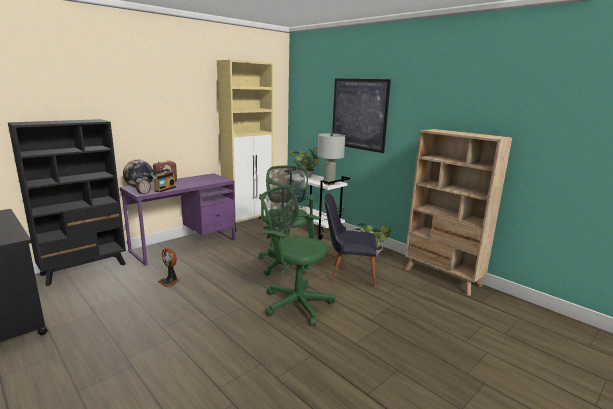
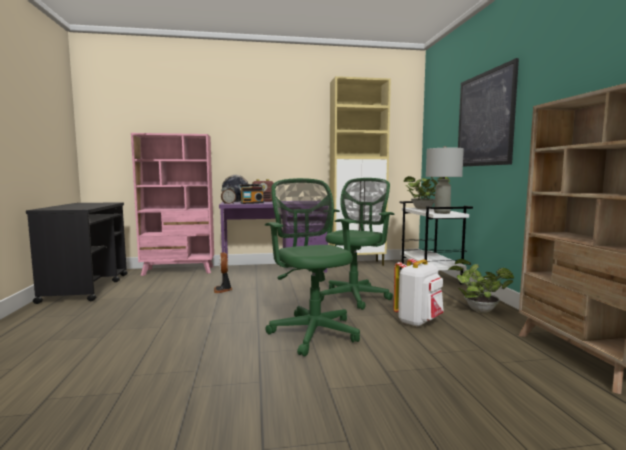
camera: 35 degrees right, 10 degrees down
black bookcase [8,119,126,286] -> pink bookcase [131,133,214,276]
black chair [324,193,376,288] -> white backpack [394,258,444,327]

